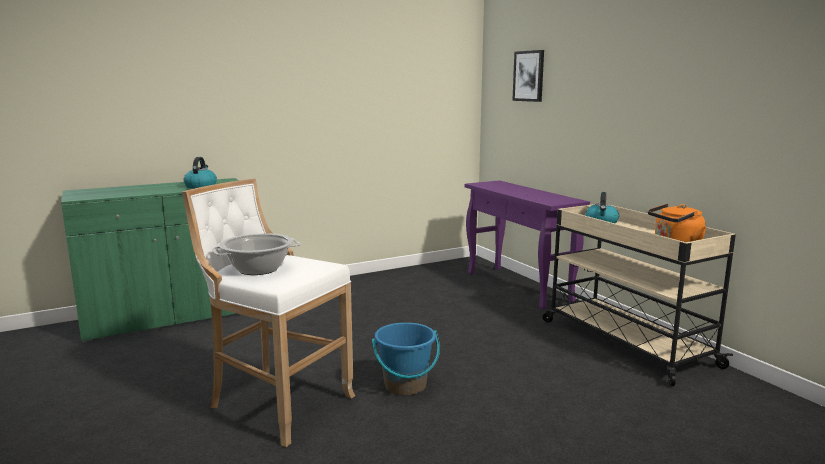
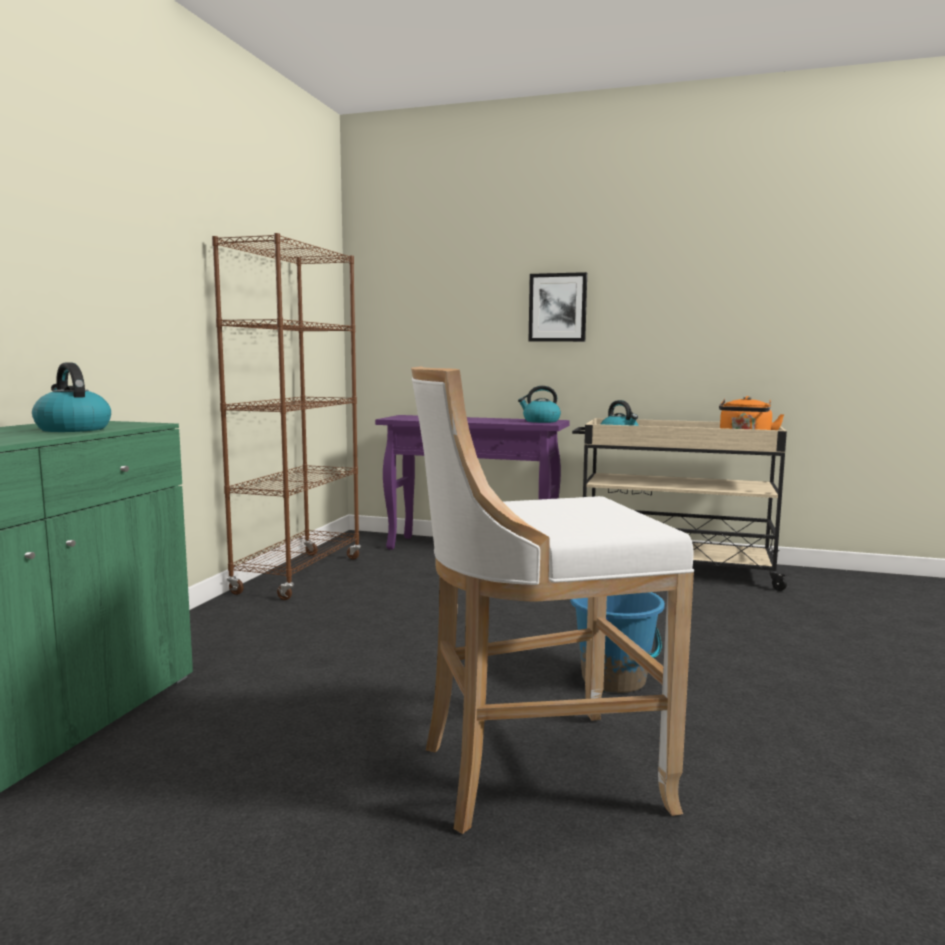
camera: 45 degrees left, 5 degrees down
cooking pot [212,233,301,275] -> none
picture [512,50,544,102] -> picture moved to [529,272,587,342]
none -> brown bookcase [212,233,361,600]
none -> kettle [518,386,561,423]

